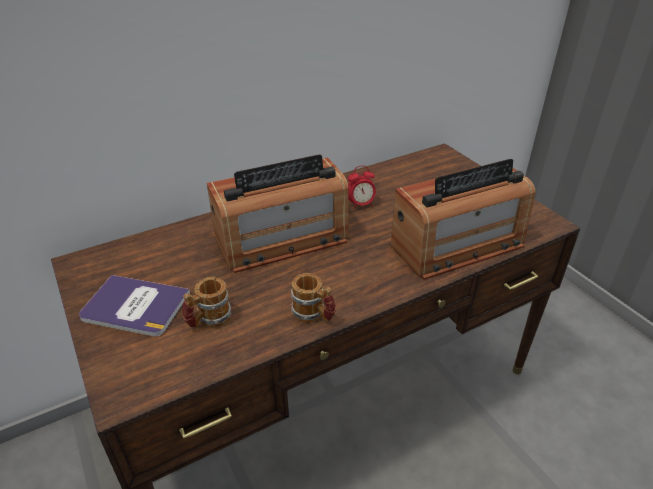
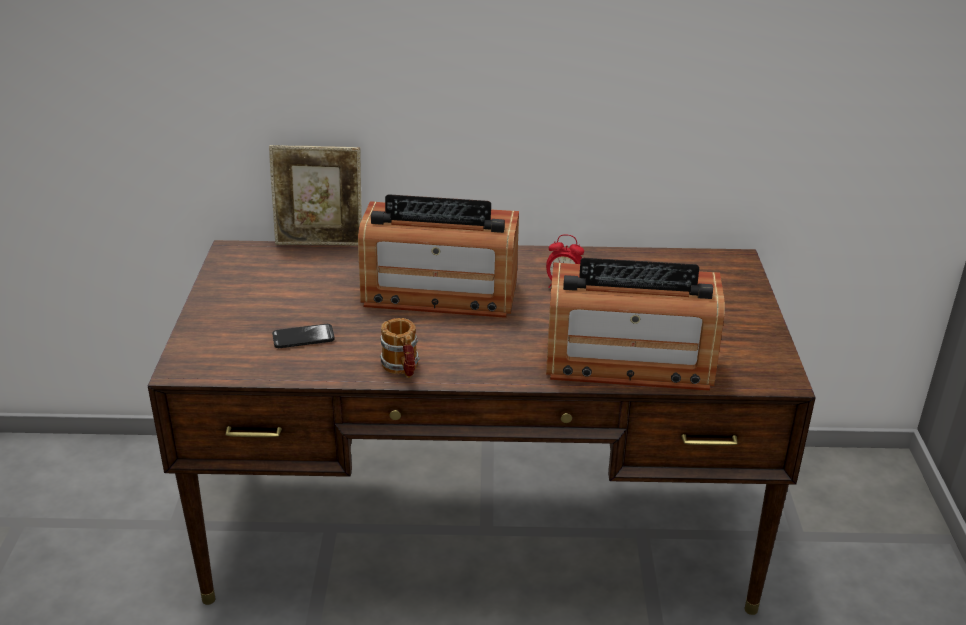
camera: 30 degrees right, 5 degrees down
book [79,275,190,337] -> none
mug [182,277,231,328] -> phone [272,324,335,348]
none -> picture frame [269,145,362,246]

